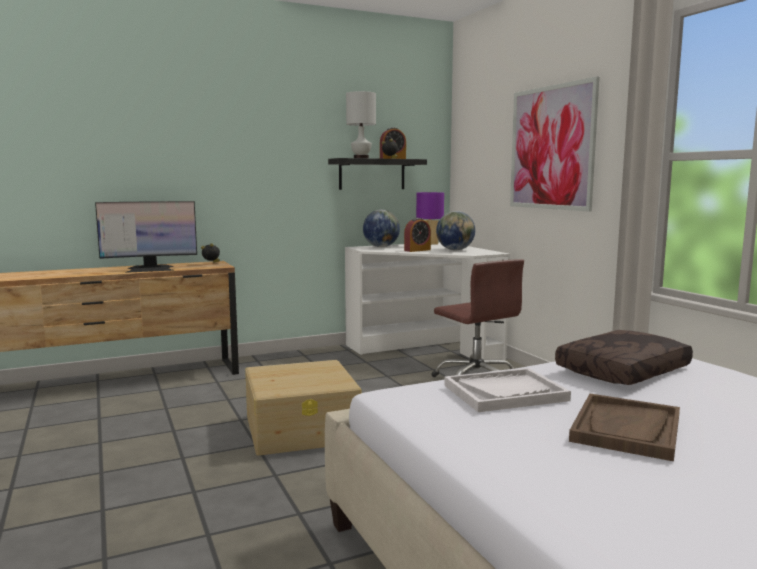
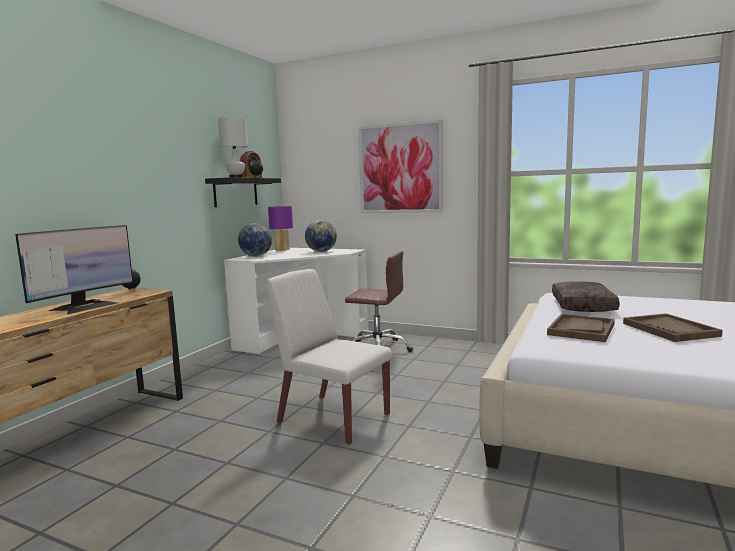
camera: 40 degrees left, 0 degrees up
beige storage box [245,360,361,456] -> white chair [266,269,392,445]
alarm clock [404,218,431,252] -> none
white tray [444,368,571,412] -> brown tray [547,313,615,342]

